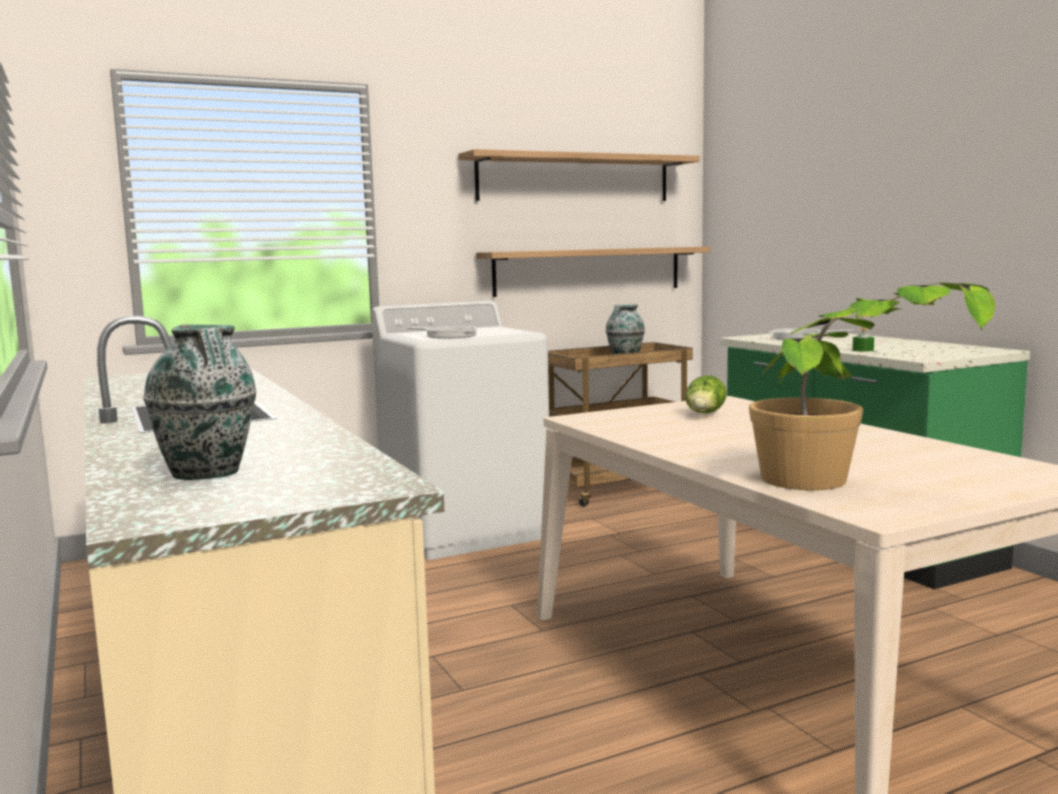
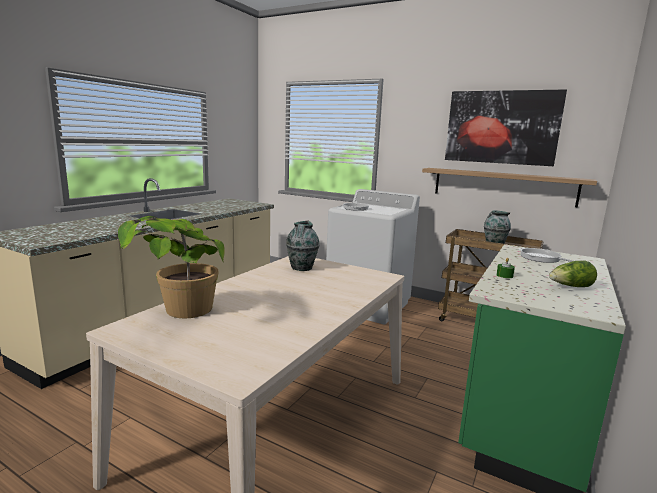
camera: 55 degrees right, 5 degrees up
vase [143,325,256,480] -> vase moved to [286,221,320,271]
shelf [458,149,700,201] -> picture [445,89,567,166]
lettuce [685,375,727,413] -> lettuce moved to [549,261,597,287]

